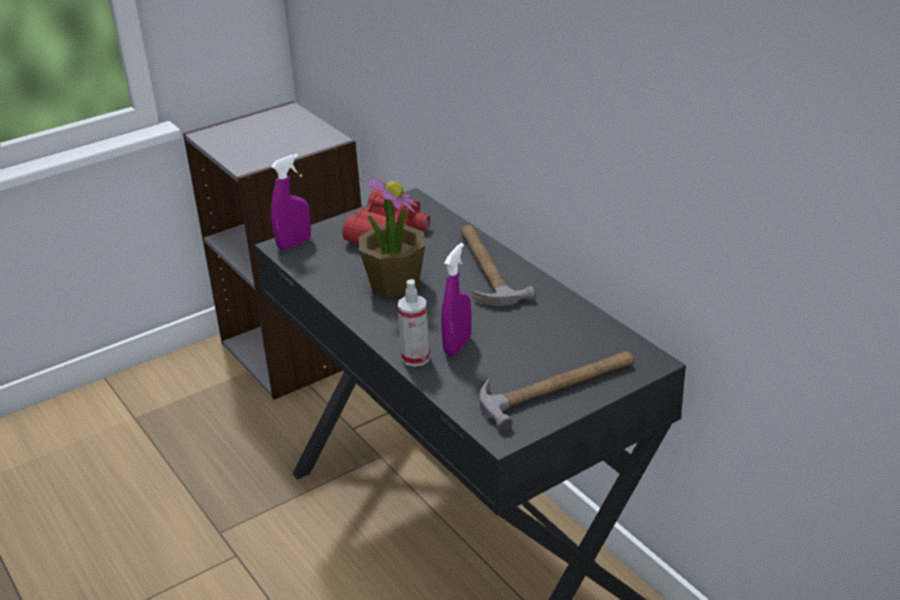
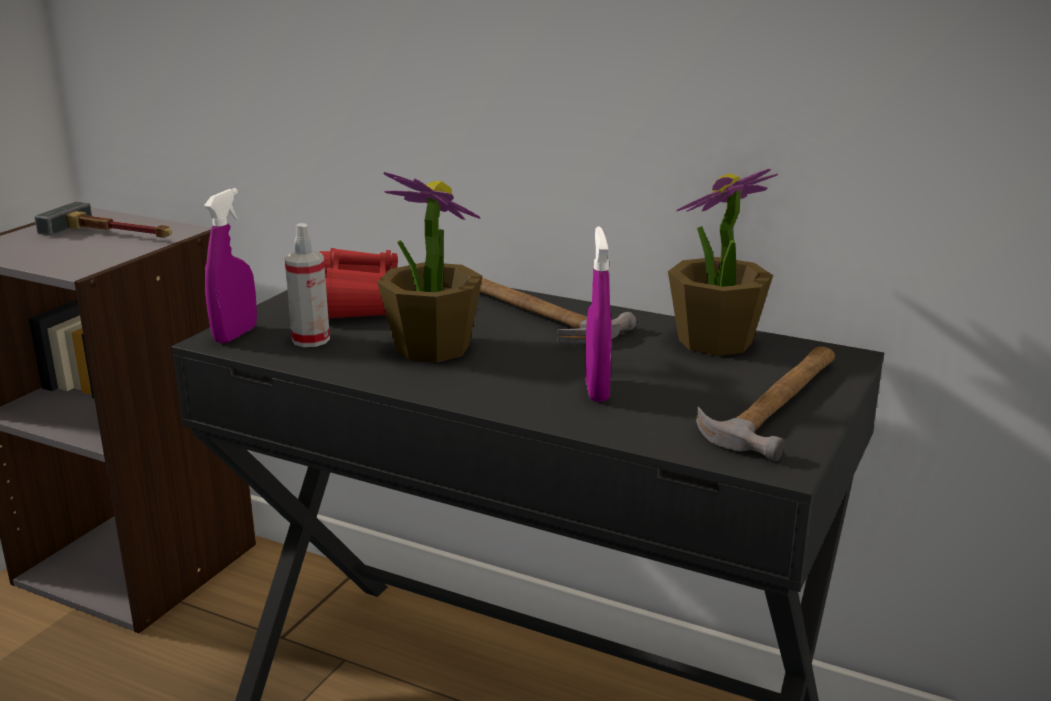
camera: 30 degrees left, 10 degrees down
spray bottle [398,279,430,367] -> spray bottle moved to [284,223,330,347]
none -> hammer [34,202,172,238]
none -> potted plant [668,169,778,356]

